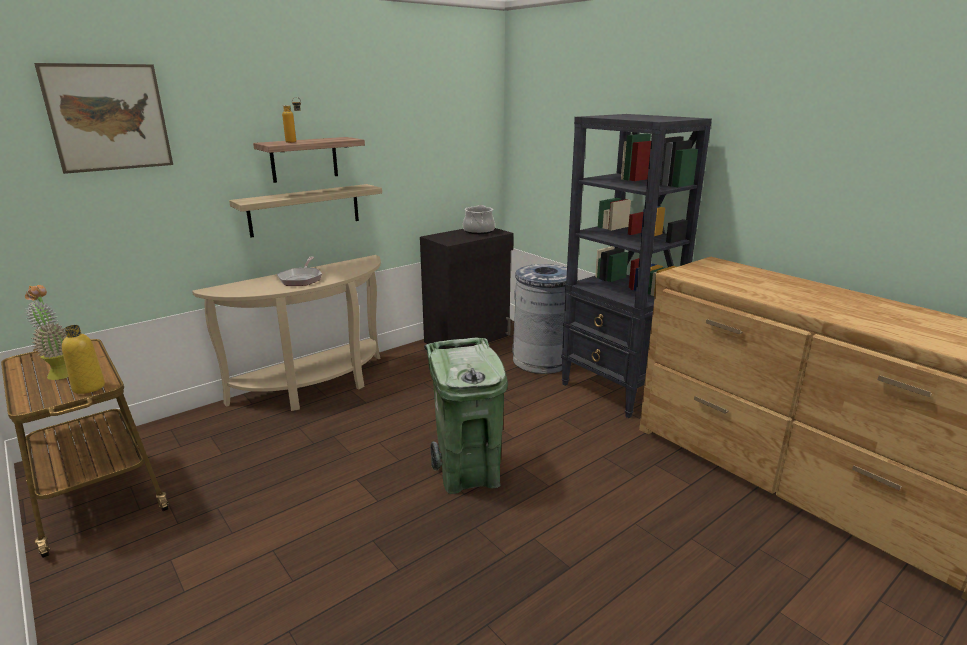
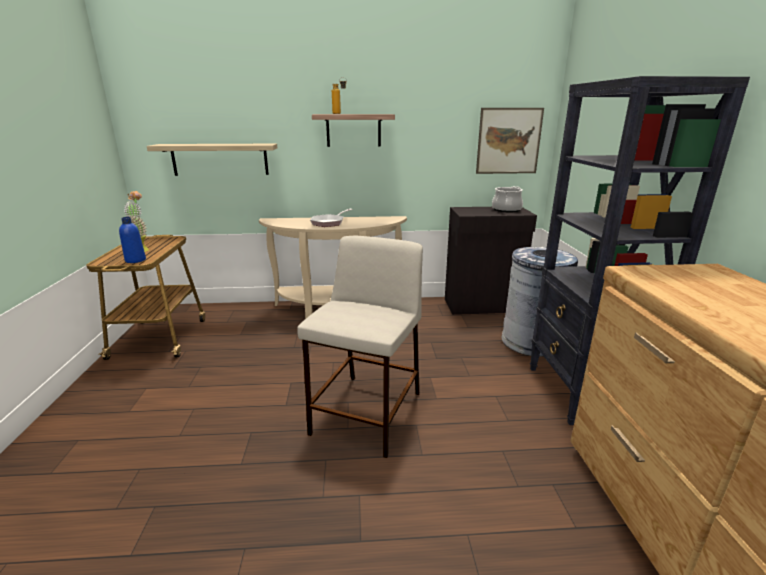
camera: 35 degrees right, 0 degrees up
picture [34,63,173,174] -> picture moved to [476,108,544,174]
yellow bottle [62,325,105,394] -> blue bottle [119,217,146,263]
shelf [229,184,382,238] -> shelf moved to [147,144,277,176]
green trash can [424,338,508,494] -> beige stool [297,235,423,458]

